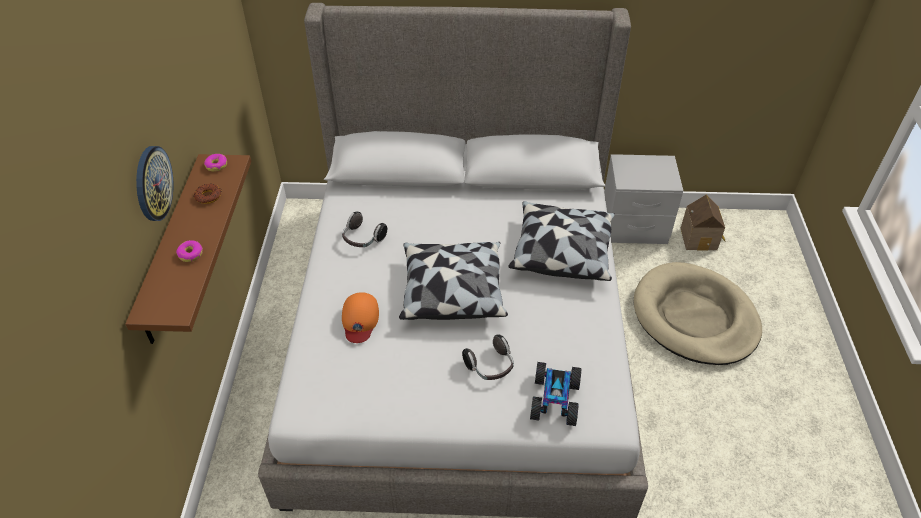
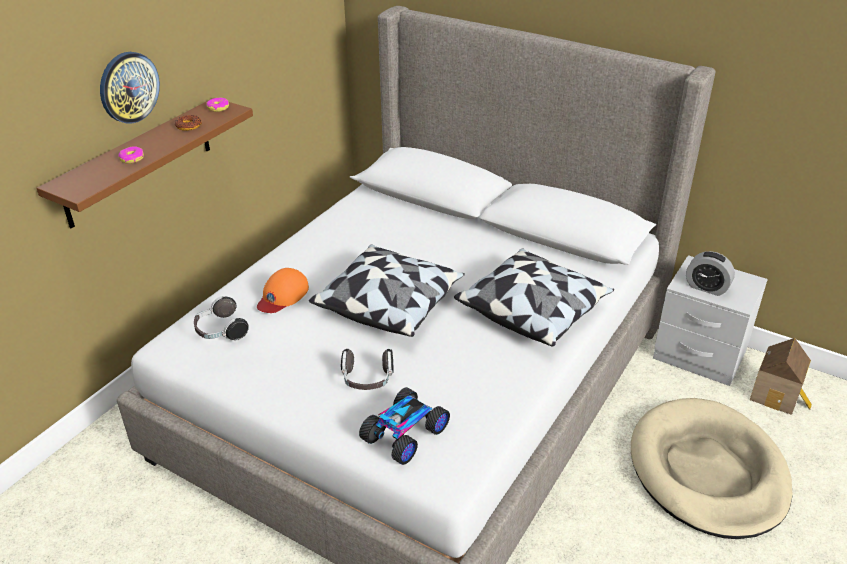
camera: 30 degrees right, 10 degrees down
headphones [342,212,387,247] -> headphones moved to [194,296,249,341]
none -> alarm clock [686,251,735,296]

